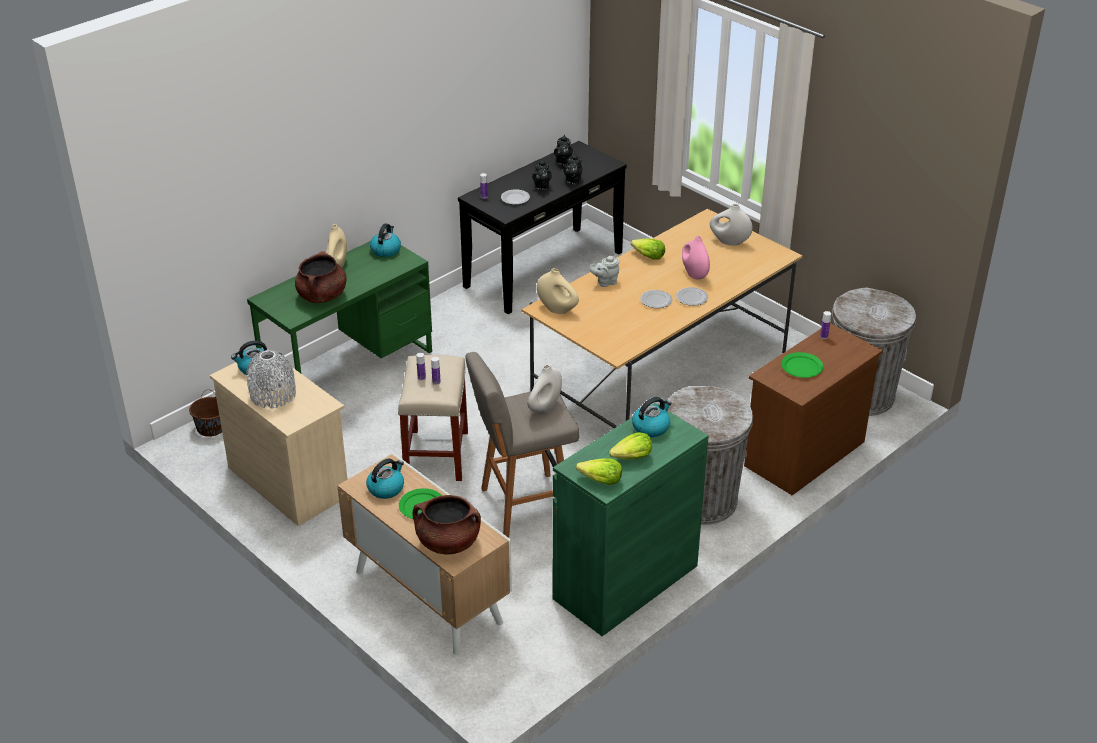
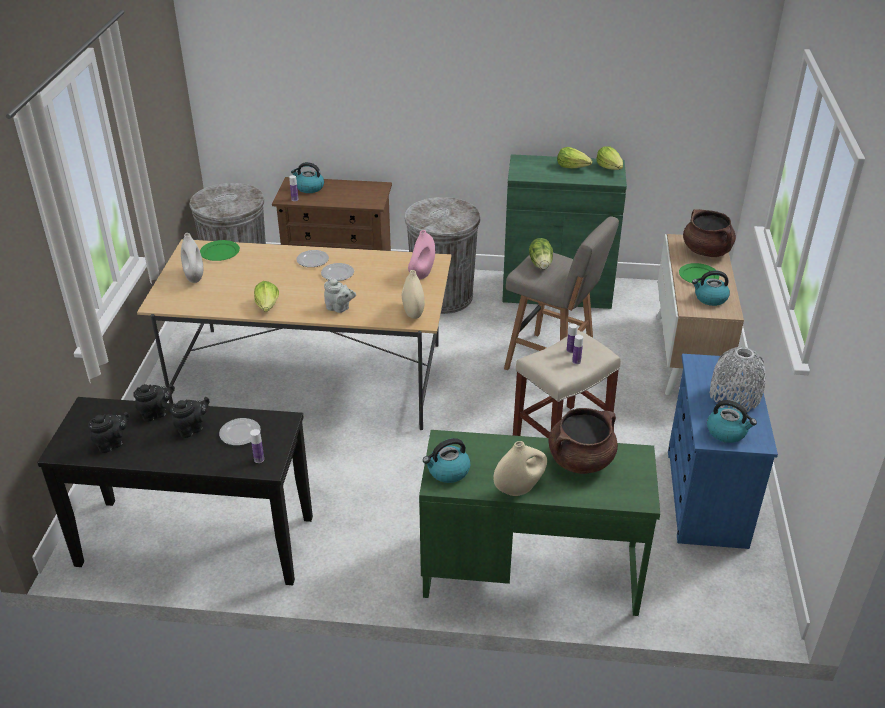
camera: 130 degrees left, 0 degrees up
brown bucket [189,390,222,437] -> none
beige dresser [210,349,348,526] -> blue dresser [668,354,778,549]
white vase [527,364,562,414] -> lettuce [529,238,553,269]
kettle [632,397,672,437] -> kettle moved to [291,162,324,193]
pink vase [682,236,710,280] -> pink vase moved to [408,230,435,279]
green plate [781,352,823,378] -> green plate moved to [200,240,240,261]

